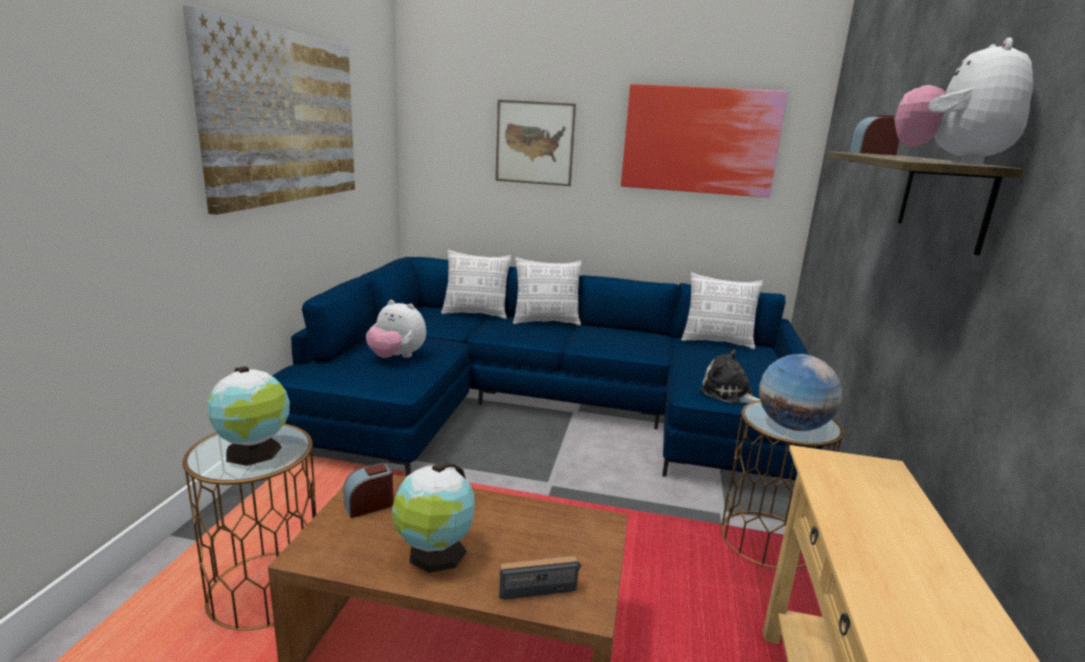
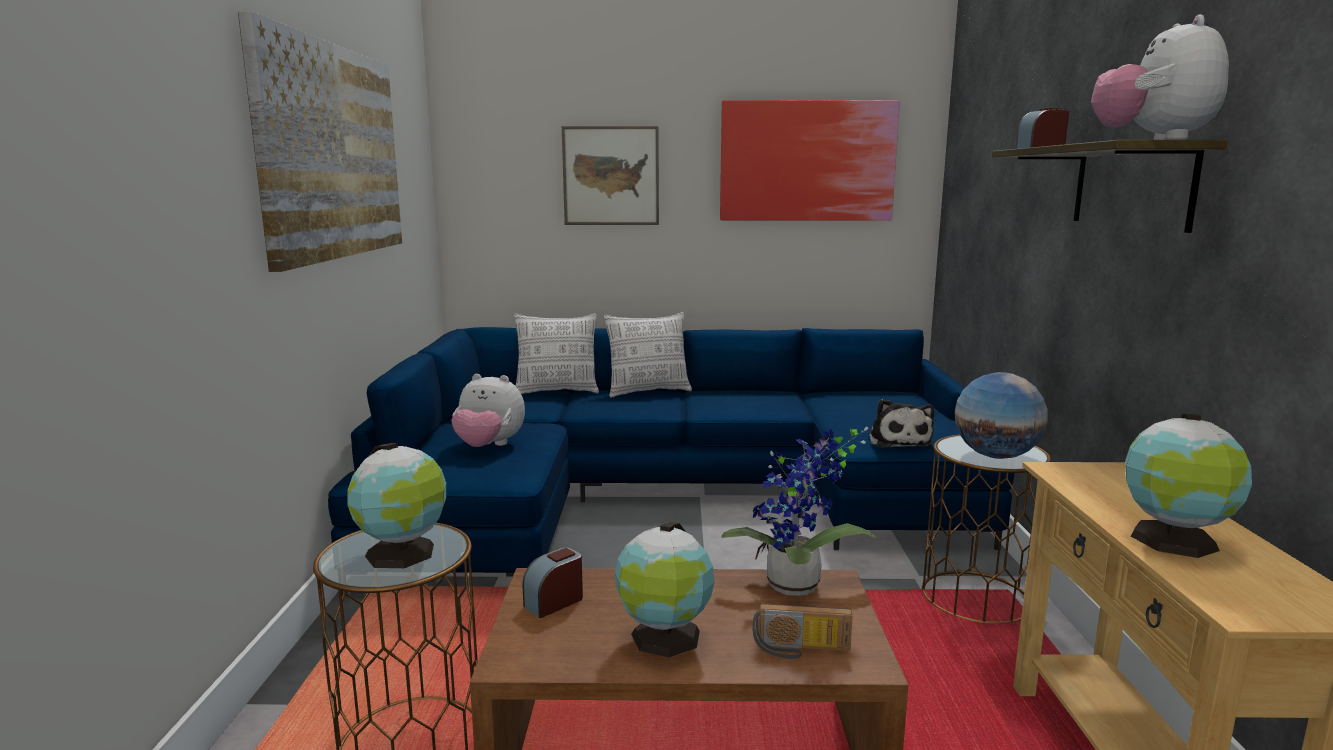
camera: 10 degrees left, 5 degrees down
radio [498,556,582,600] -> radio turned 150 degrees counterclockwise [752,604,853,659]
pillow [681,272,763,350] -> none
plush toy [700,349,760,403] -> plush toy turned 120 degrees counterclockwise [868,399,934,448]
none -> potted plant [721,427,877,596]
none -> globe [1125,413,1252,558]

